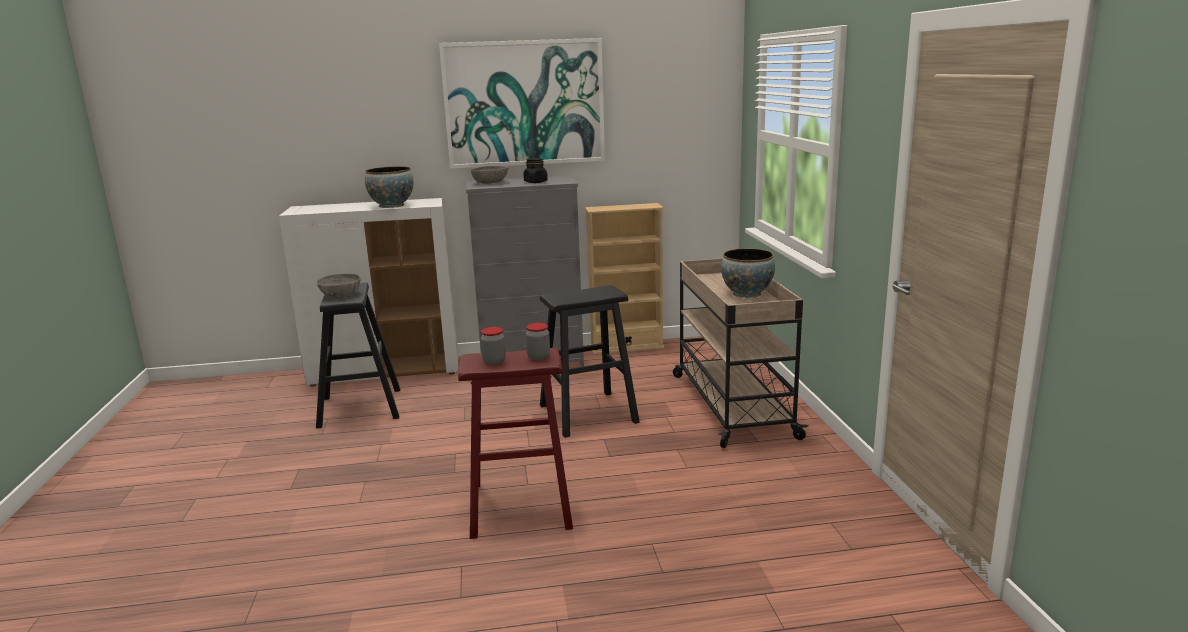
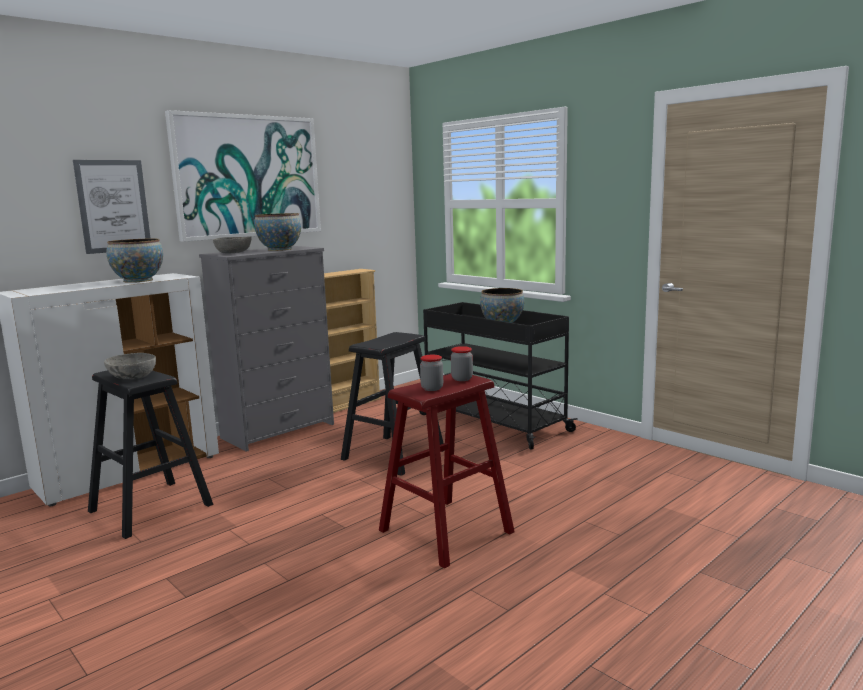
camera: 35 degrees left, 5 degrees down
black jar [524,158,548,183] -> bowl [254,213,301,251]
beige cart [673,258,809,448] -> black cart [419,302,578,449]
none -> picture [73,160,150,254]

